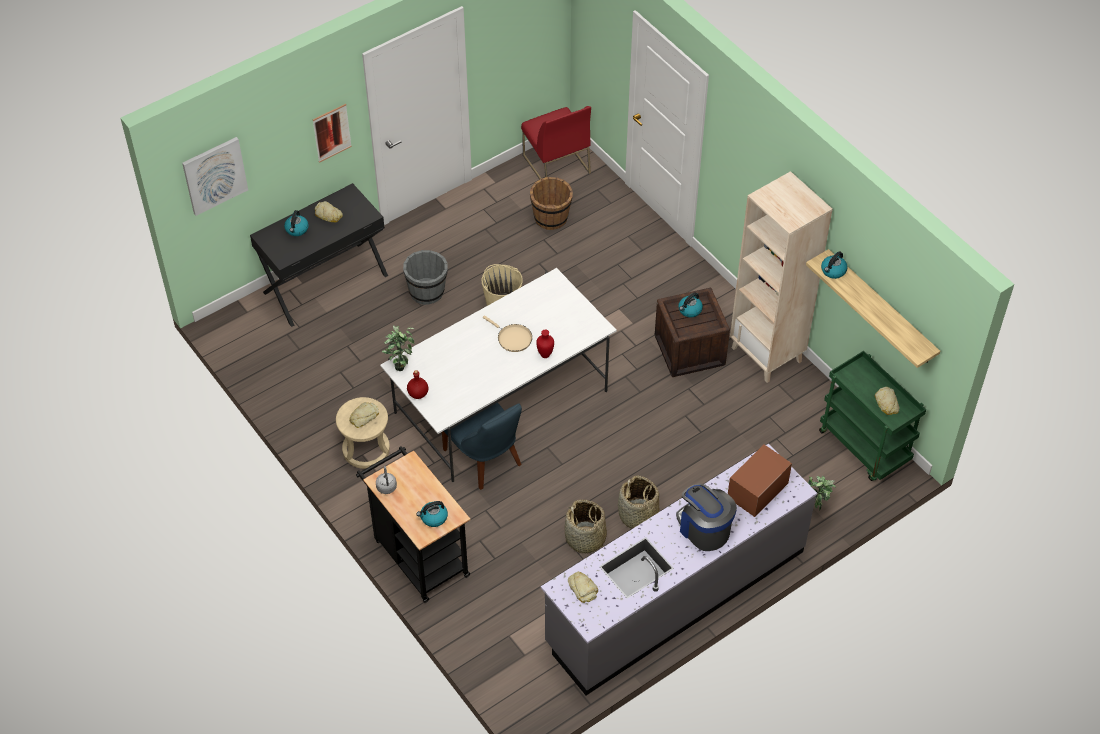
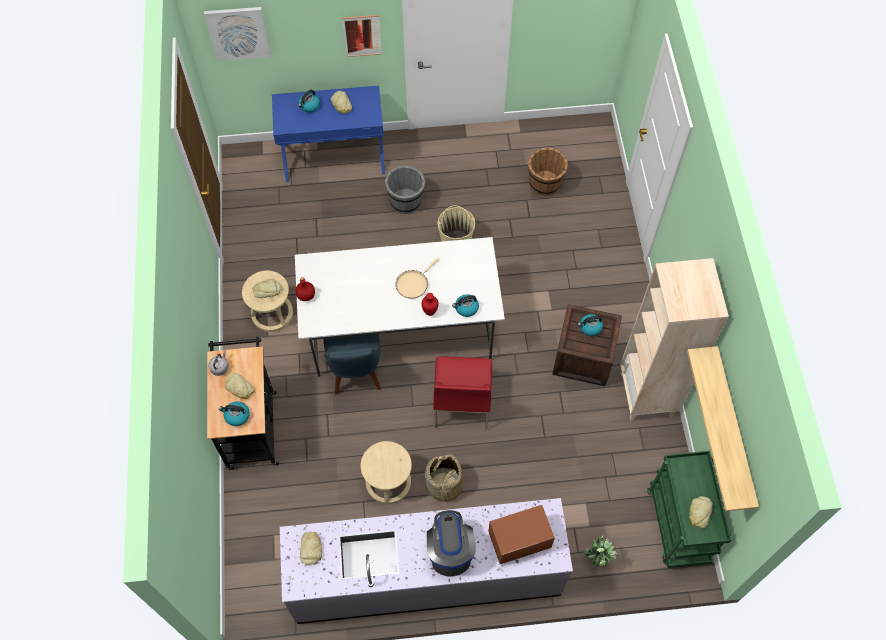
camera: 30 degrees right, 10 degrees up
black desk [250,183,388,327] -> blue desk [272,86,385,182]
potted plant [382,325,414,371] -> none
beige frying pan [483,315,532,352] -> beige frying pan turned 60 degrees clockwise [396,258,439,299]
red chair [521,106,591,179] -> red chair moved to [433,356,492,431]
basket [565,500,608,554] -> beige stool [360,441,412,504]
kettle [821,251,847,279] -> kettle moved to [452,294,479,317]
none -> bread [225,373,255,399]

